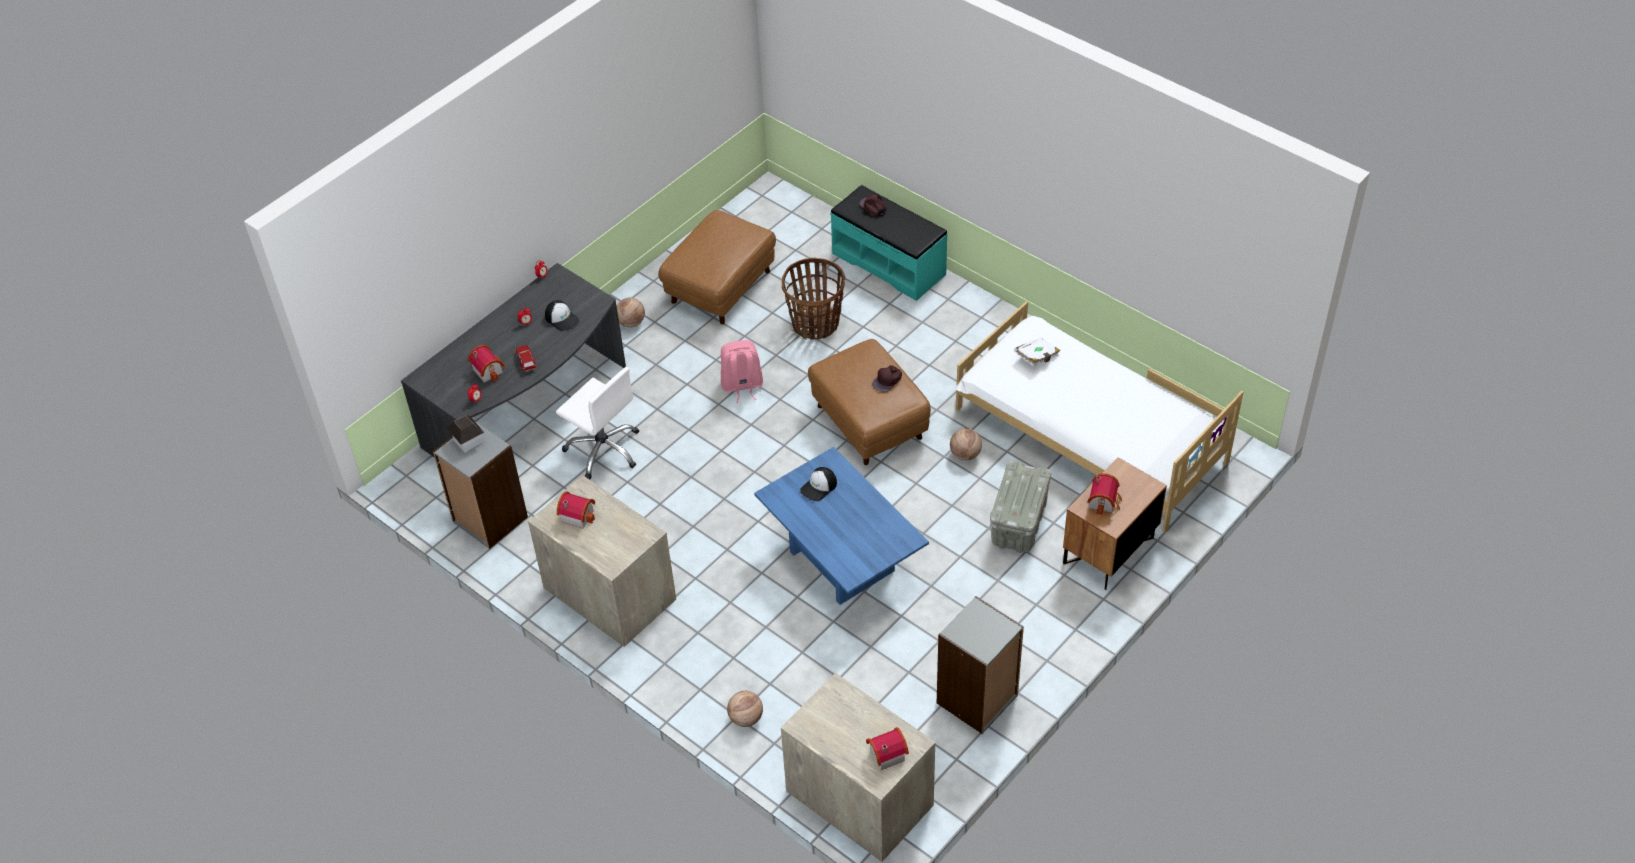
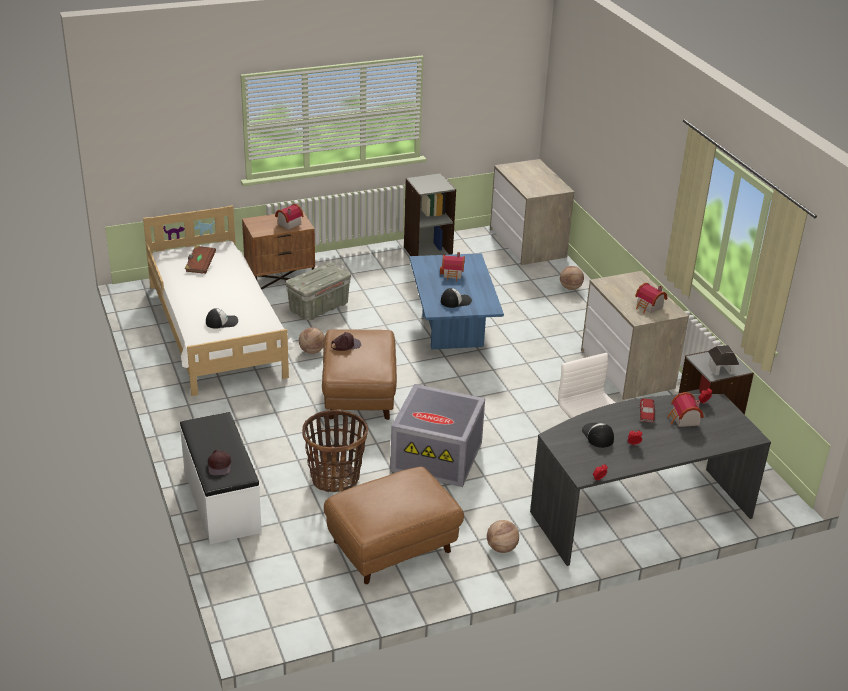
camera: 155 degrees left, 15 degrees down
pink backpack [721,340,763,403] -> grey storage box [390,384,485,487]
turquoise bench [830,185,948,301] -> white bench [180,412,262,544]
toy house [866,727,909,770] -> toy house moved to [440,252,465,281]
white book [1014,337,1061,366] -> cap [206,308,238,329]
none -> brown book [185,245,216,274]

